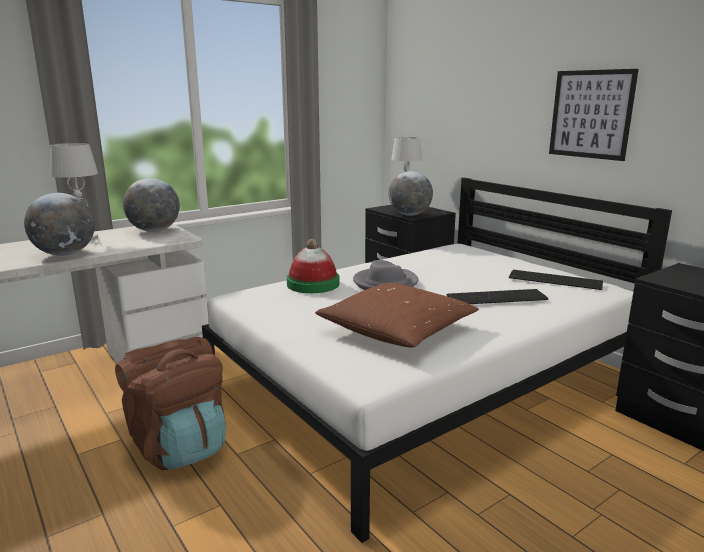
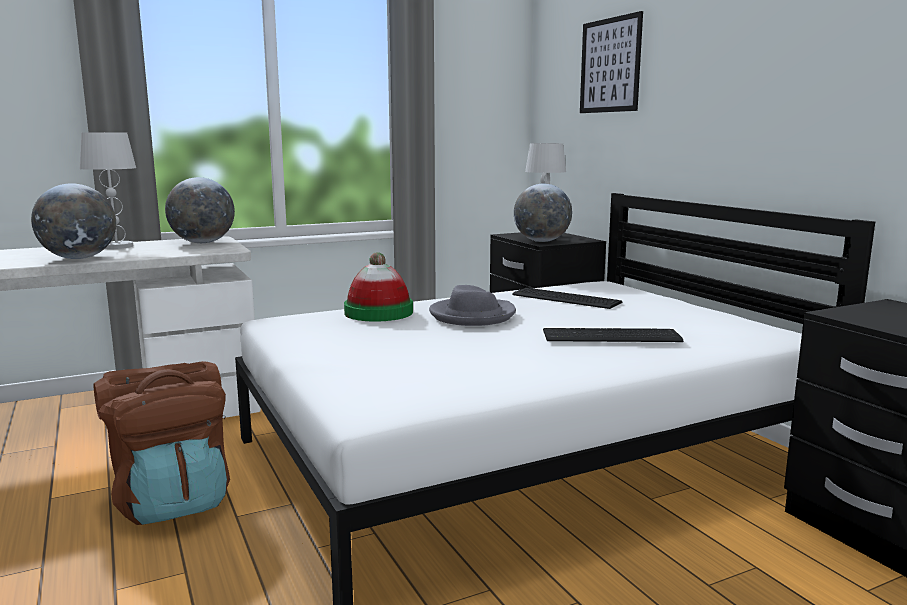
camera: 10 degrees right, 5 degrees down
brown pillow [315,283,479,348] -> none
keyboard [509,270,603,290] -> keyboard moved to [513,288,623,309]
picture [549,69,639,161] -> picture moved to [580,11,643,113]

